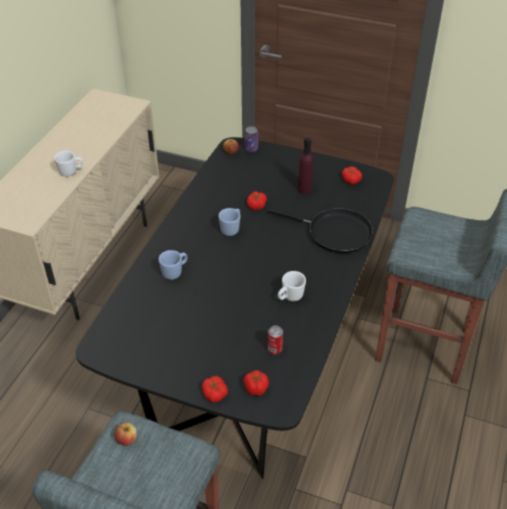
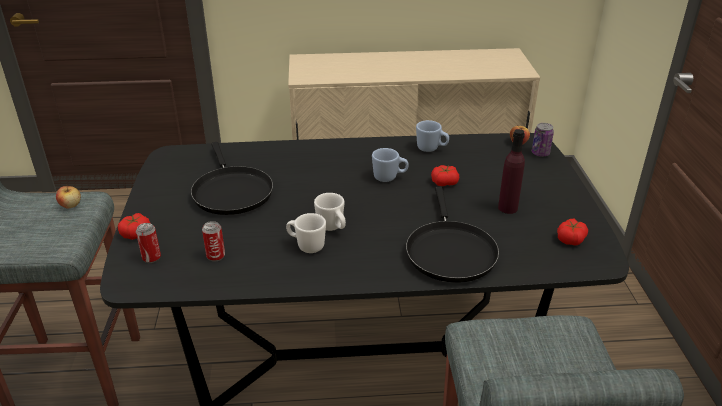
camera: 65 degrees right, 10 degrees down
white mug [54,151,84,177] -> white mug moved to [314,193,346,231]
blue mug [159,250,188,280] -> blue mug moved to [416,120,449,152]
tomato [243,370,269,396] -> can [136,223,161,263]
none -> black frying pan [191,142,273,215]

